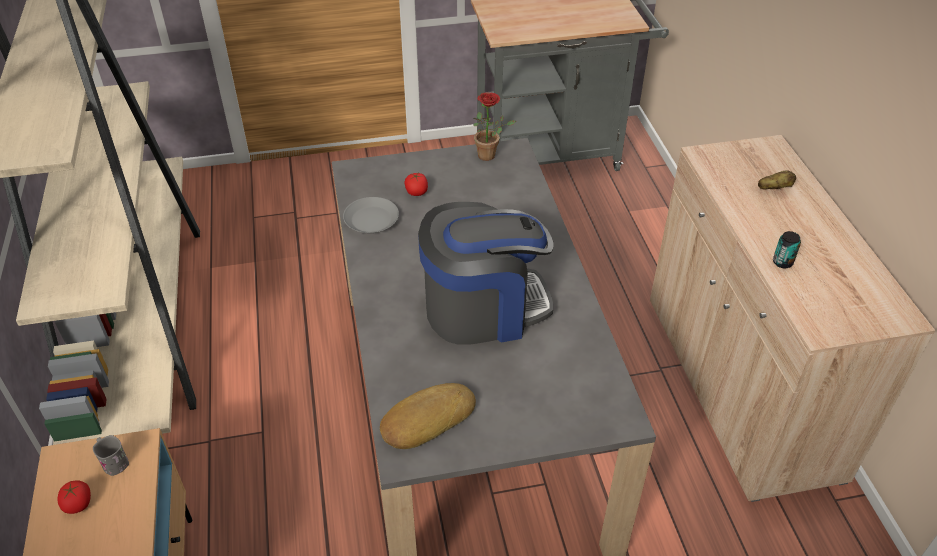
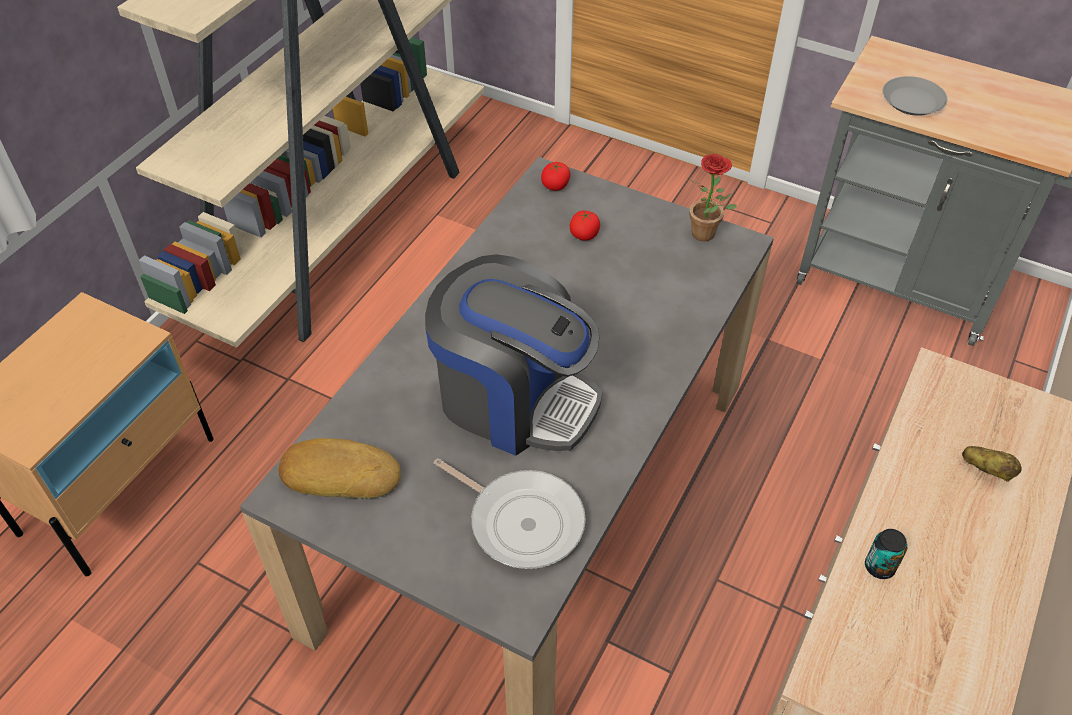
camera: 40 degrees right, 5 degrees up
tomato [57,480,91,514] -> tomato moved to [541,162,571,191]
grey mug [93,435,129,476] -> none
grey plate [343,197,399,233] -> grey plate moved to [883,76,948,116]
none -> frying pan [434,458,586,569]

